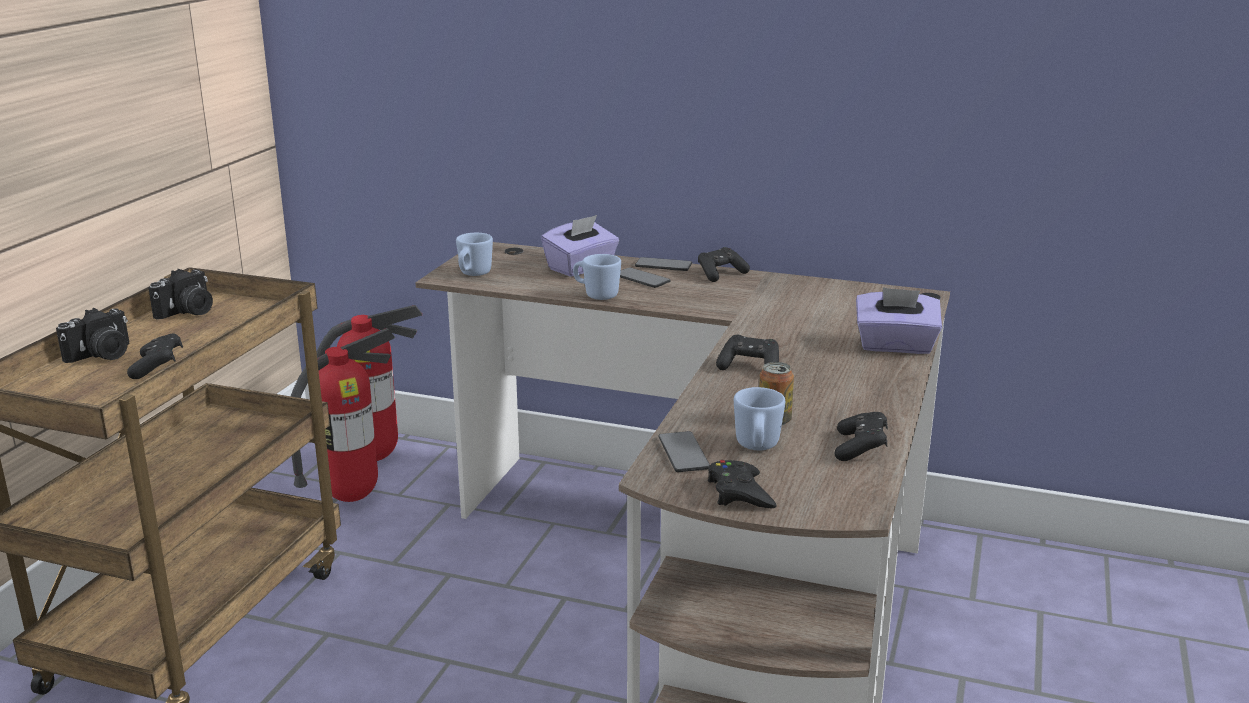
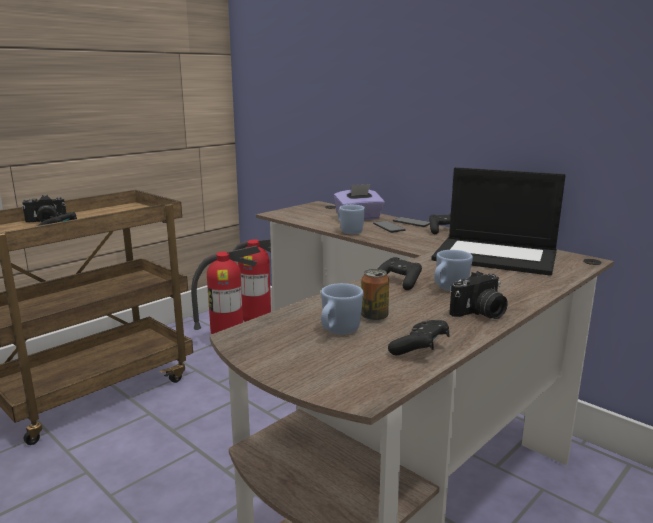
camera: 25 degrees right, 5 degrees down
camera [148,269,213,320] -> camera moved to [449,271,508,319]
blue mug [456,233,493,276] -> blue mug moved to [434,250,473,291]
phone [658,431,710,472] -> none
black game controller [708,460,777,508] -> none
purple tissue box [856,287,942,354] -> none
none -> laptop [431,167,566,276]

